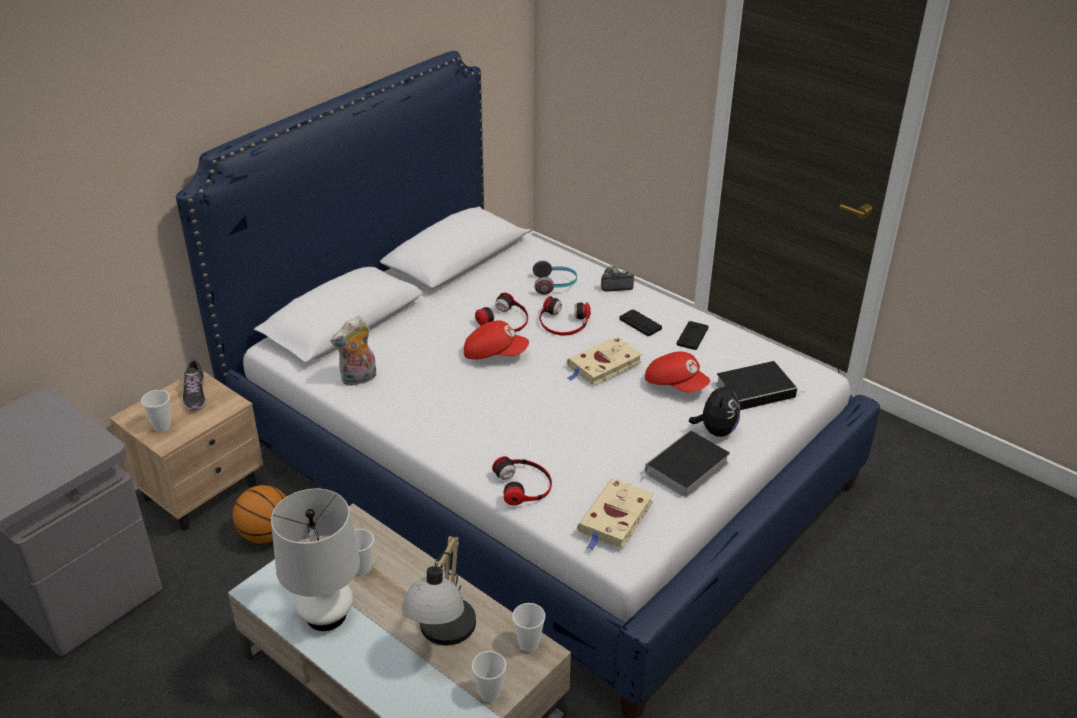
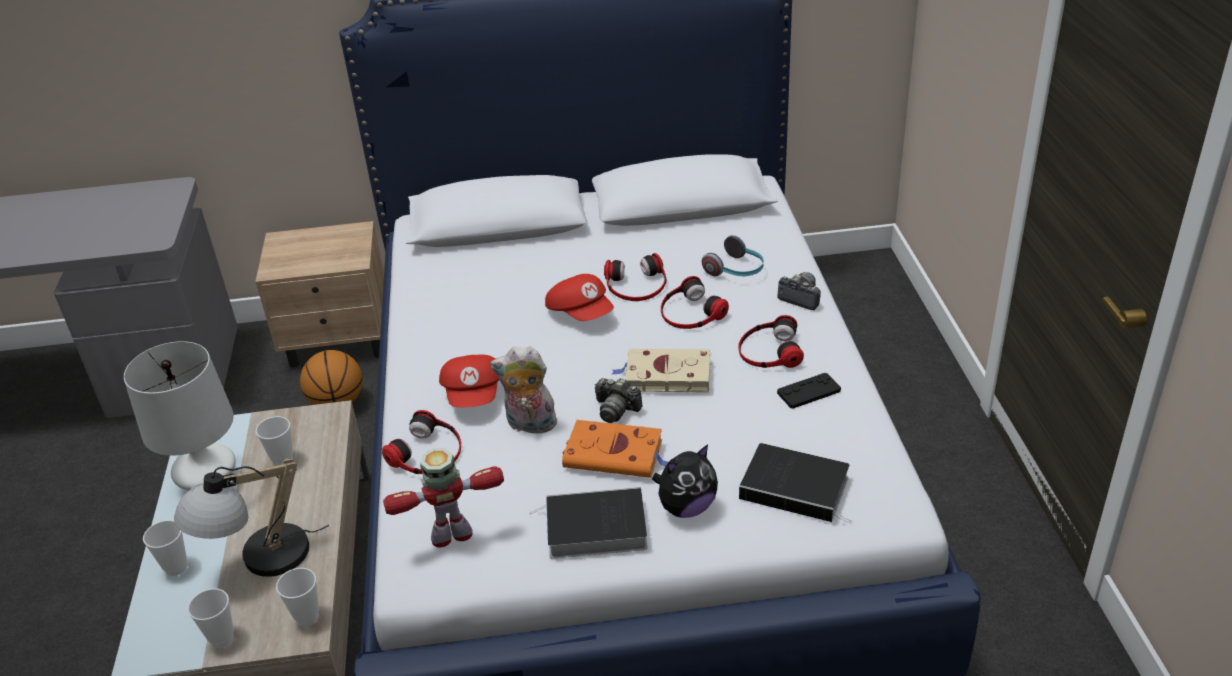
camera: 45 degrees right, 0 degrees up
cup [141,390,171,432] -> cup moved to [143,520,187,576]
shoe [182,357,206,411] -> none
plush toy [331,316,376,386] -> plush toy moved to [490,347,557,434]
beige book [577,478,654,550] -> toy robot [383,449,504,547]
black game controller [619,309,662,336] -> headphones [738,315,804,368]
red cap [645,351,710,392] -> red cap moved to [439,355,499,408]
none -> orange book [562,420,668,478]
none -> camera [594,378,642,423]

